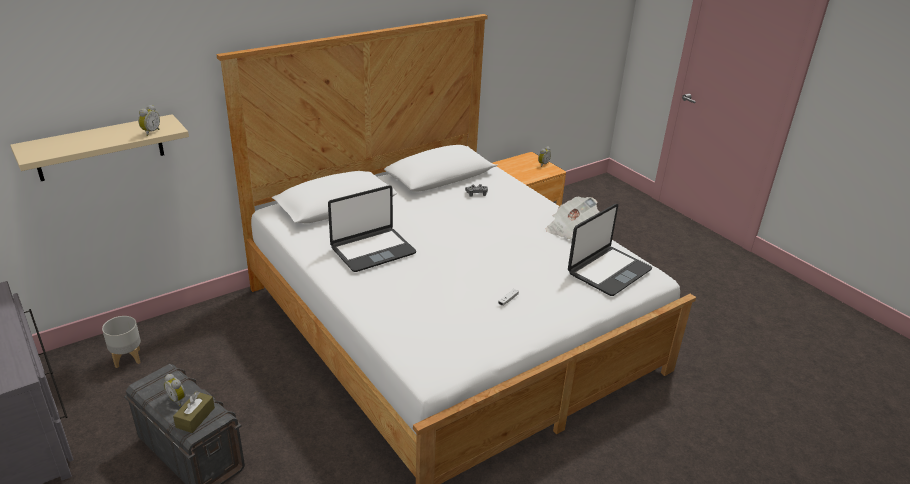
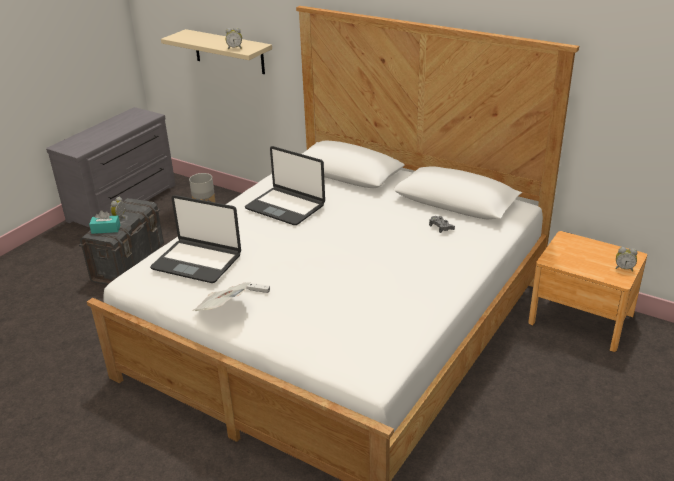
camera: 70 degrees right, 0 degrees up
brown tissue box [173,391,215,433] -> turquoise tissue box [89,210,120,234]
newspaper [546,197,599,239] -> newspaper moved to [192,282,251,311]
laptop [568,204,652,296] -> laptop moved to [150,195,241,283]

